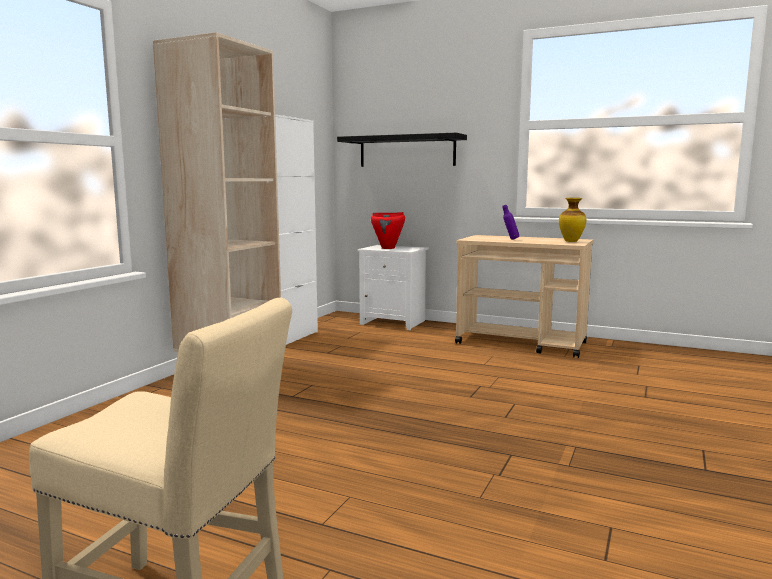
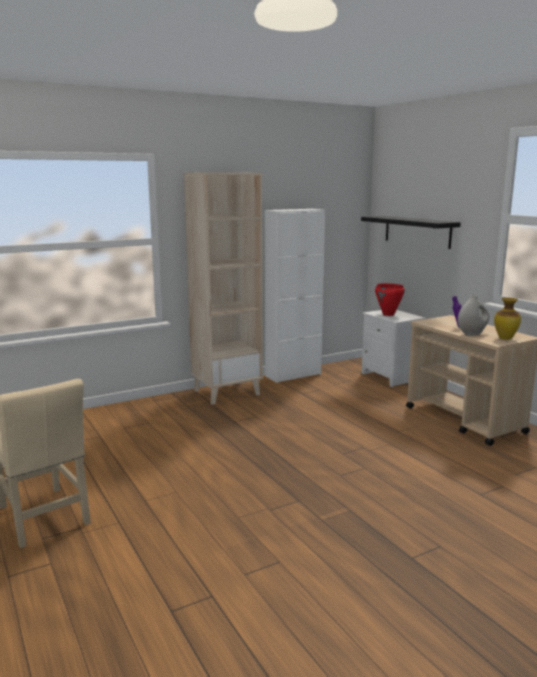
camera: 35 degrees right, 5 degrees up
none -> white vase [458,295,489,336]

